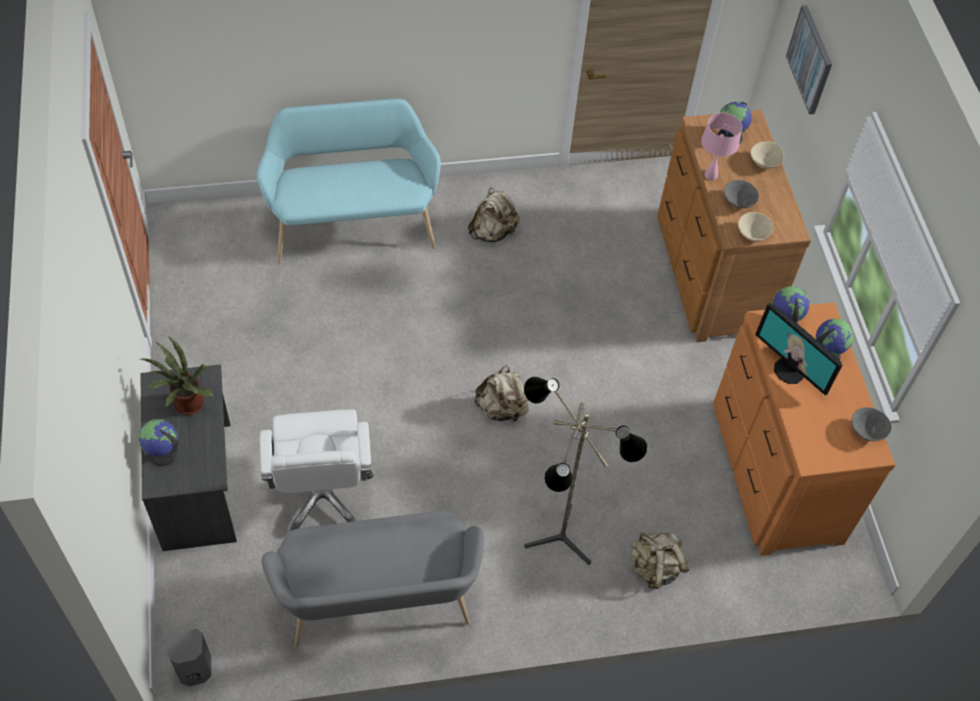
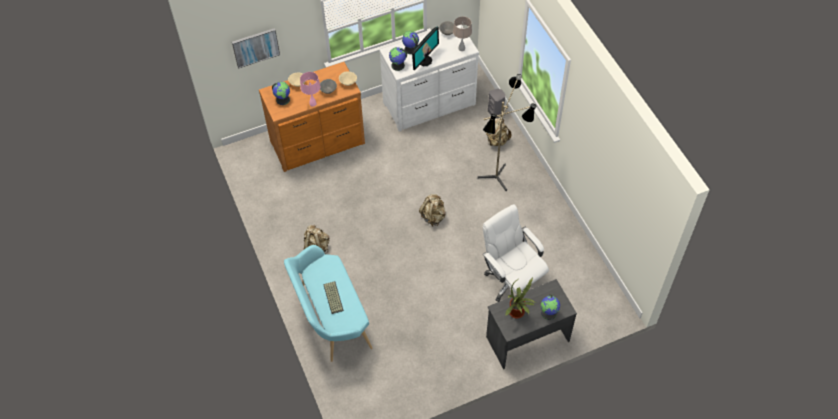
camera: 100 degrees left, 0 degrees up
grey speaker [164,629,211,686] -> grey speaker moved to [488,89,505,118]
white office chair [260,409,374,531] -> white office chair turned 105 degrees counterclockwise [483,204,549,302]
grey bench [262,511,484,648] -> none
orange dresser [713,302,895,556] -> white dresser [379,25,479,131]
none -> keyboard [323,281,344,314]
none -> beige table lamp [453,16,472,51]

